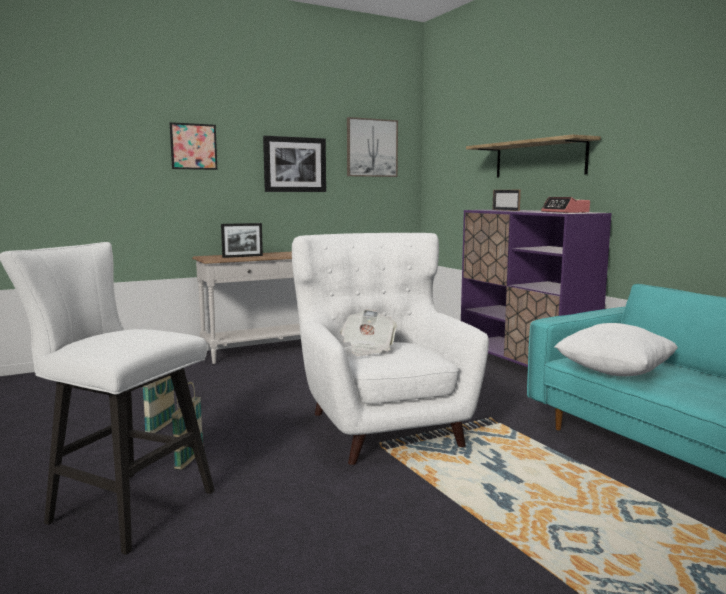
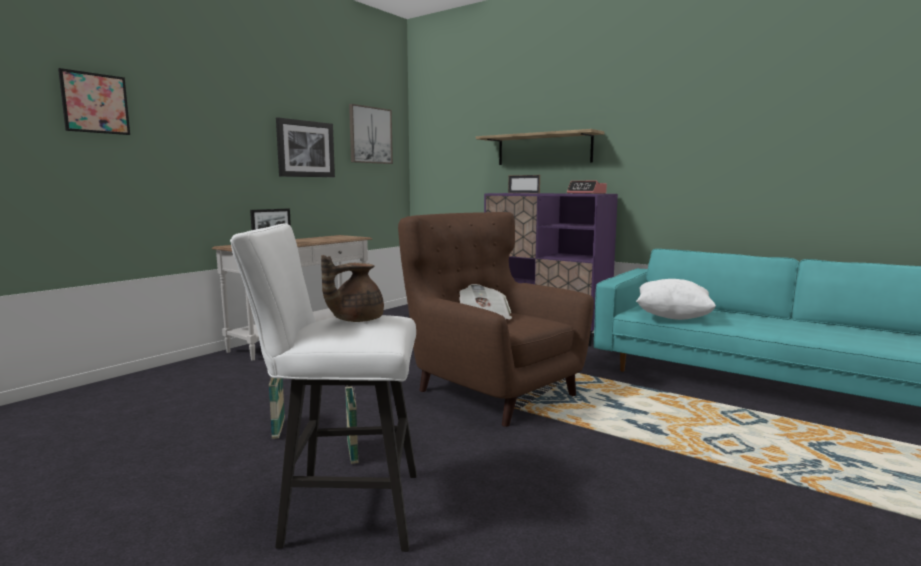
camera: 25 degrees left, 0 degrees up
picture [170,122,217,170] -> picture moved to [58,68,130,135]
white armchair [292,233,489,465] -> brown armchair [398,212,594,427]
none -> brown teapot [321,255,384,322]

